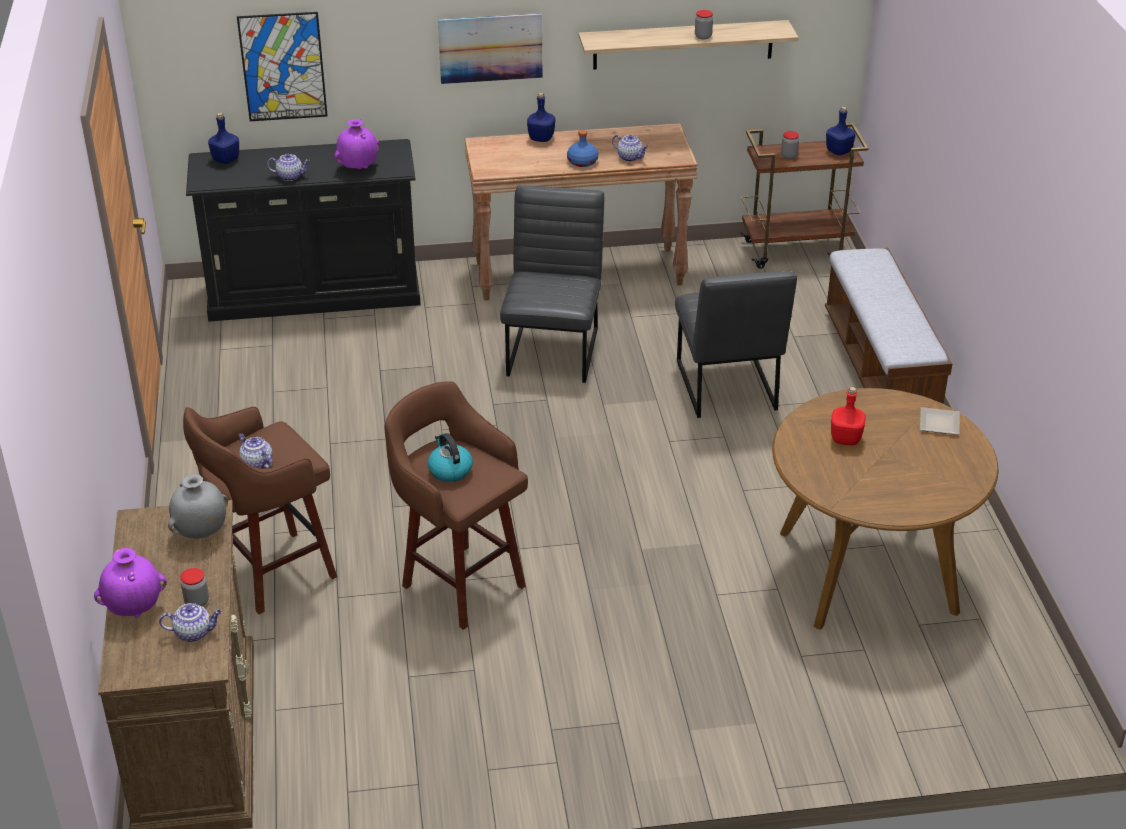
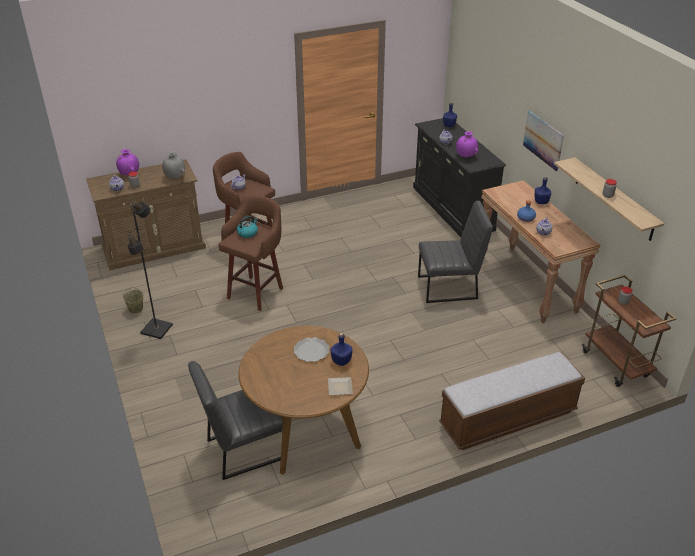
camera: 75 degrees right, 0 degrees up
picture [237,12,328,121] -> none
grey chair [675,271,797,418] -> grey chair moved to [188,361,283,480]
blue bottle [826,107,856,155] -> blue bottle moved to [331,333,353,366]
red bottle [831,387,866,445] -> plate [294,337,329,362]
none -> beige bucket [123,287,143,314]
none -> black floor lamp [127,201,173,339]

